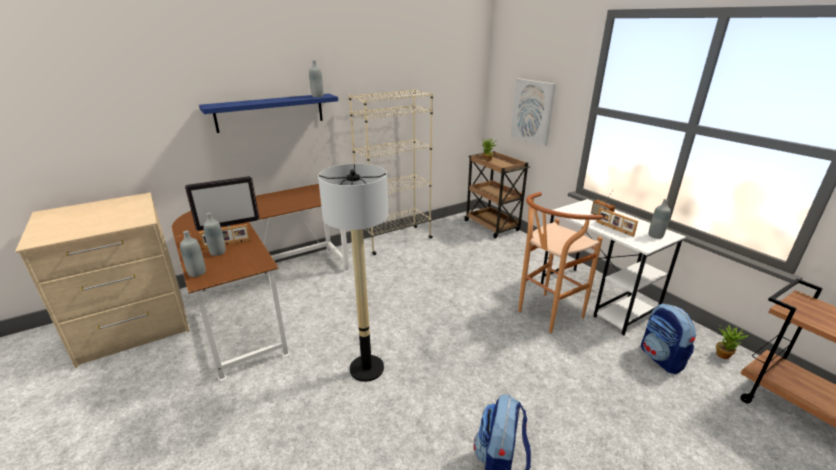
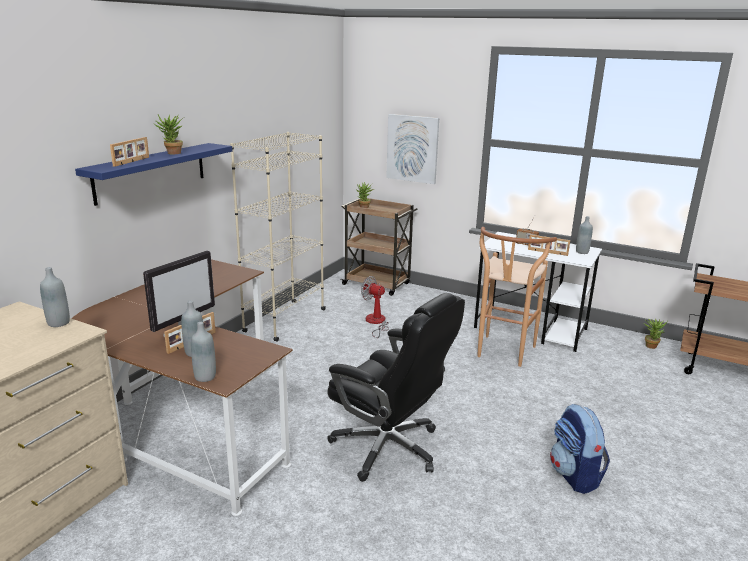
camera: 30 degrees left, 5 degrees down
grey bottle [309,60,323,97] -> grey bottle moved to [40,267,70,327]
floor lamp [318,164,388,382] -> black office chair [327,293,465,482]
backpack [641,303,696,374] -> none
none -> picture frame [110,137,149,167]
none -> potted plant [153,115,183,154]
none -> fan [361,276,389,338]

